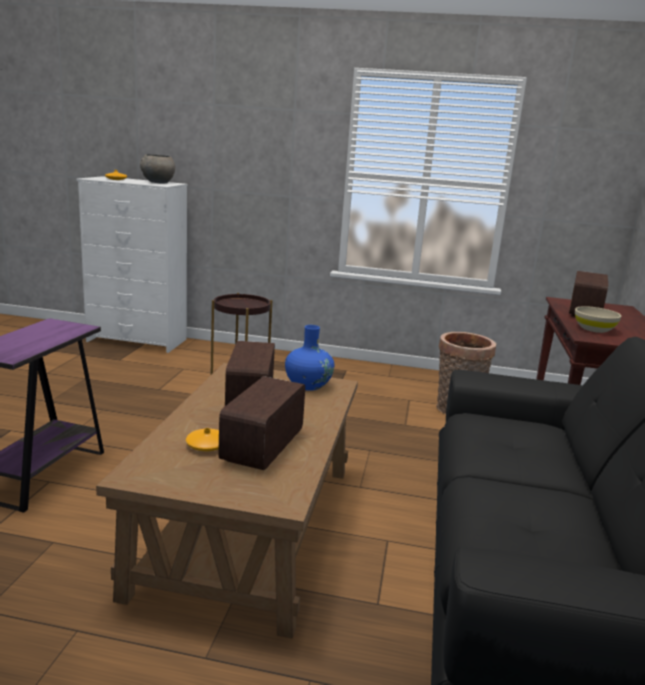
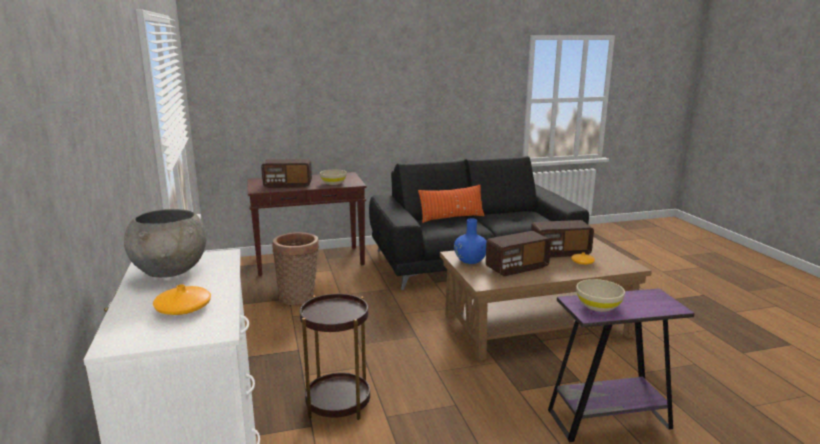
camera: 115 degrees left, 0 degrees up
none -> orange pillow [418,185,485,223]
none -> beige bowl [576,279,625,312]

